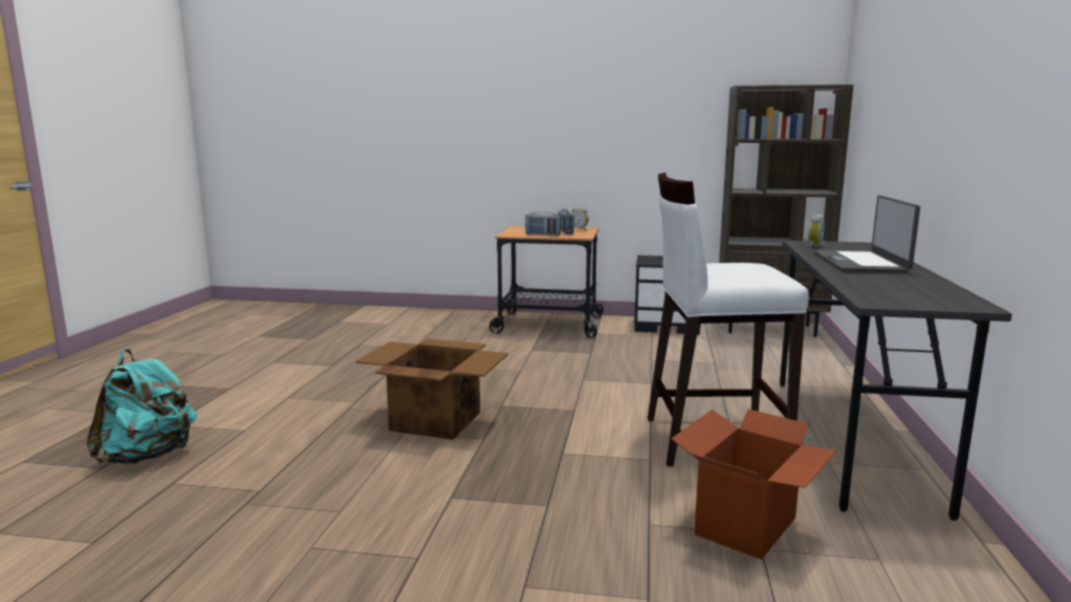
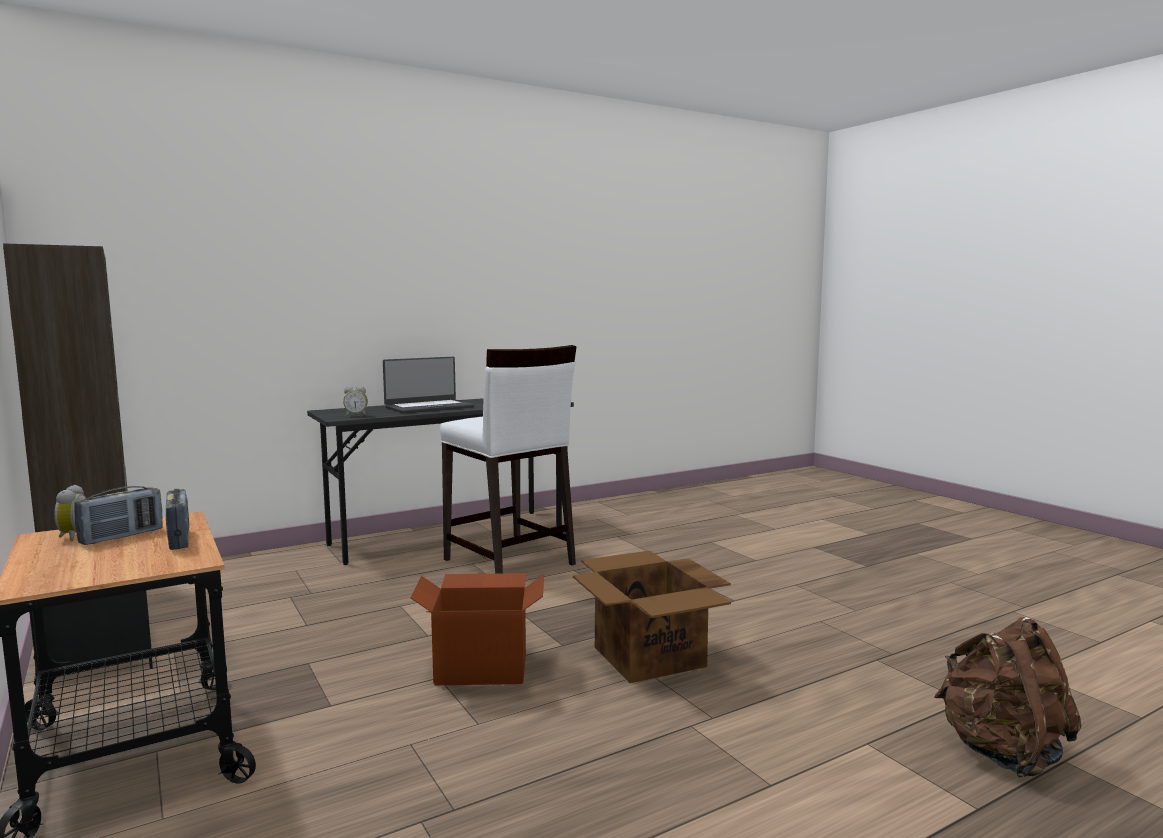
camera: 130 degrees left, 5 degrees down
turquoise backpack [86,349,197,464] -> brown backpack [934,617,1082,778]
cardboard box [671,409,837,560] -> cardboard box moved to [411,573,544,685]

